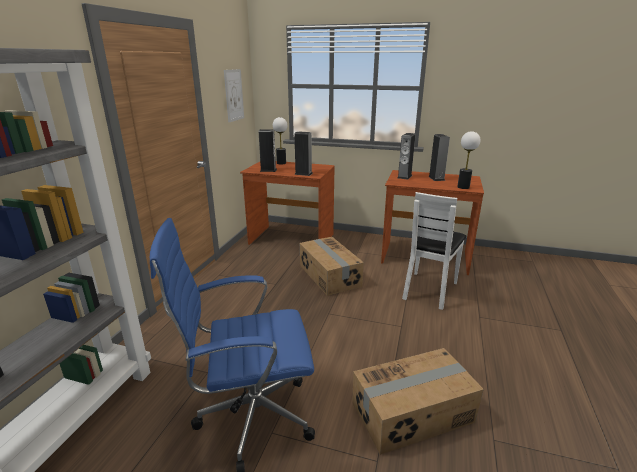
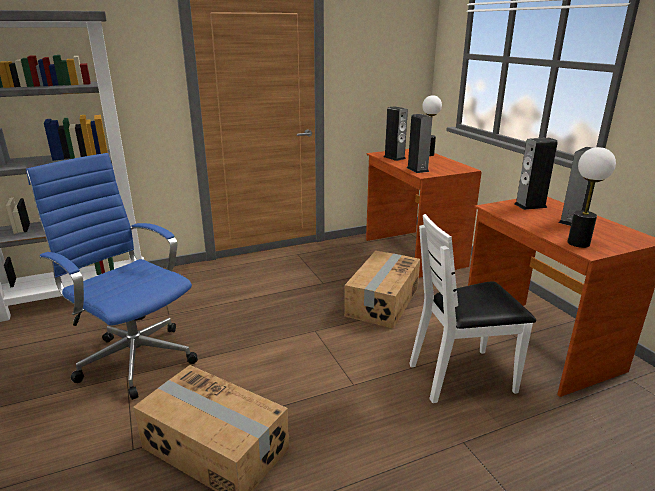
camera: 50 degrees right, 0 degrees up
picture [224,69,244,122] -> none

